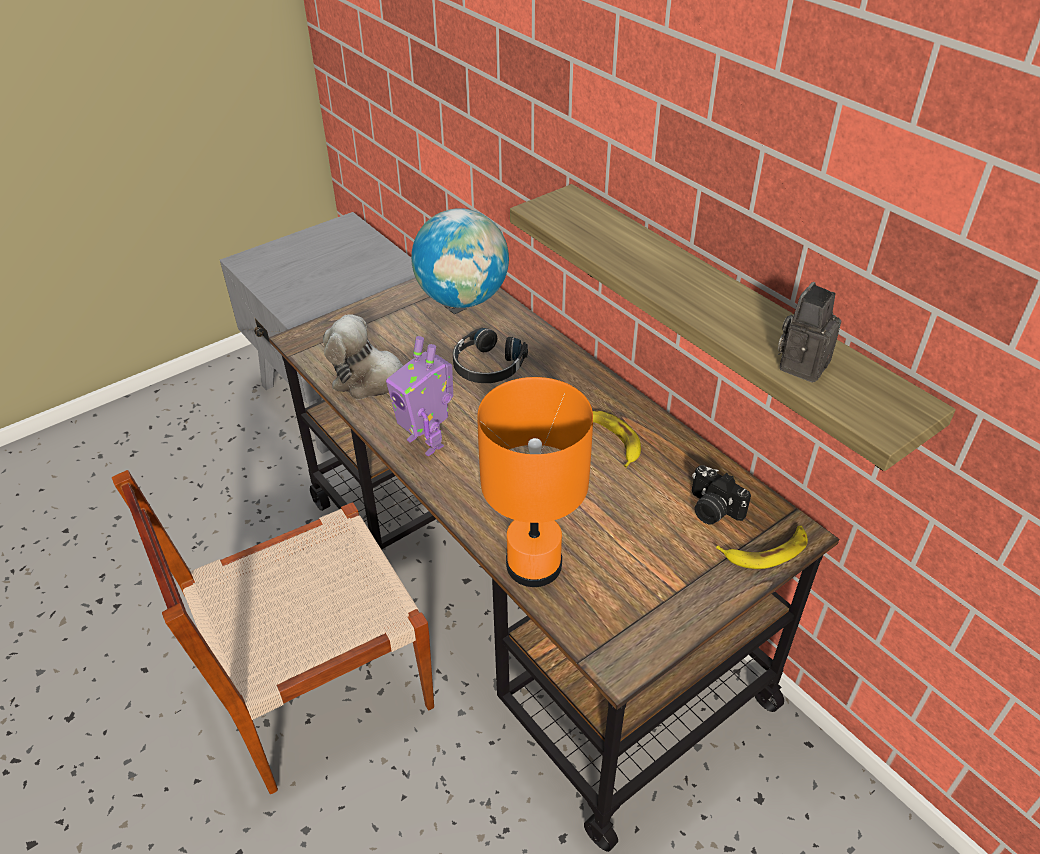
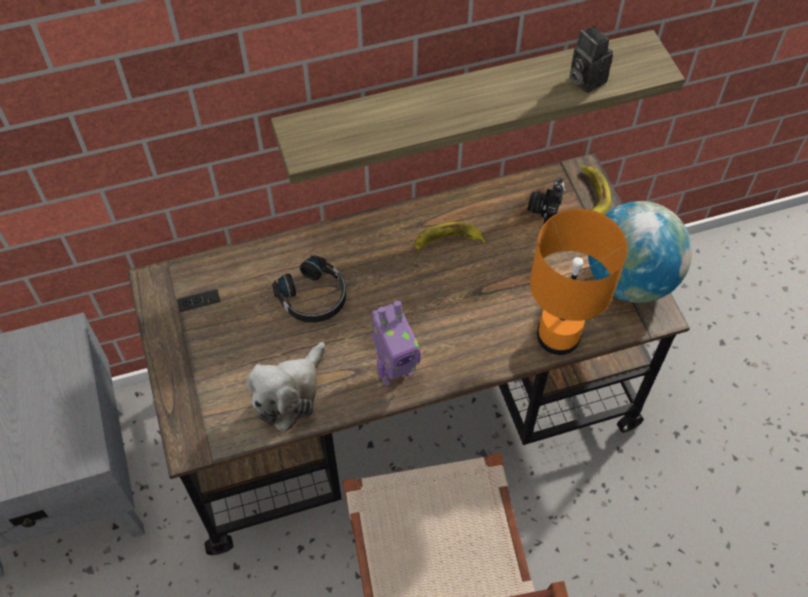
camera: 70 degrees left, 15 degrees up
globe [411,208,509,308] -> globe moved to [588,201,692,303]
camera [692,465,751,525] -> camera turned 135 degrees clockwise [527,178,565,225]

